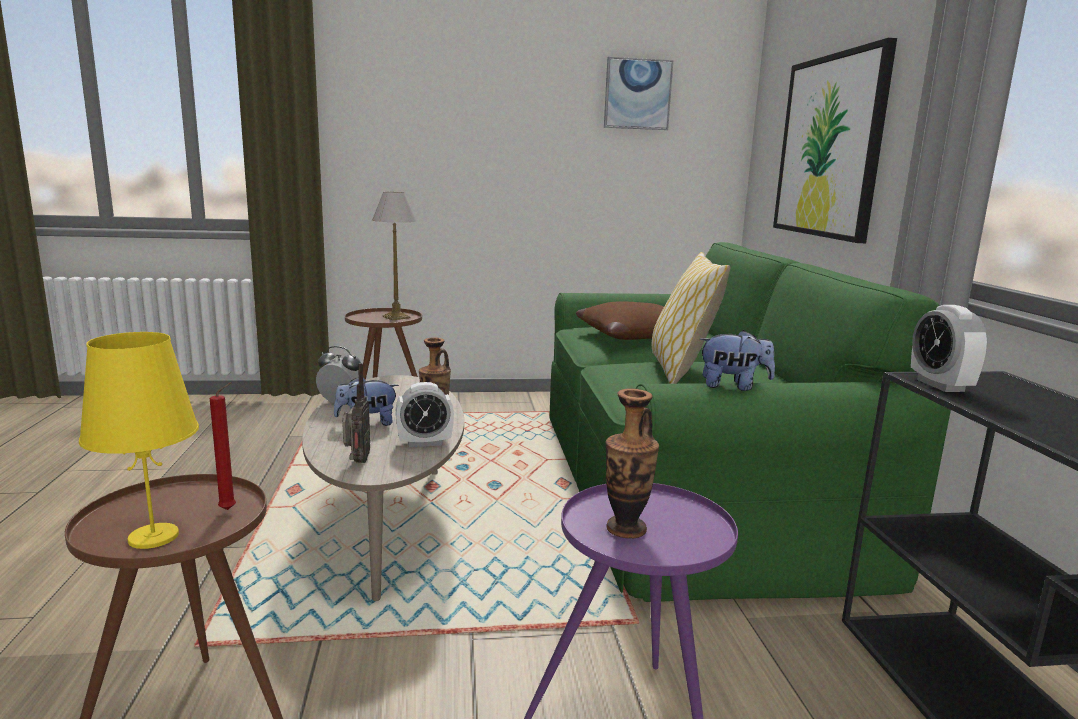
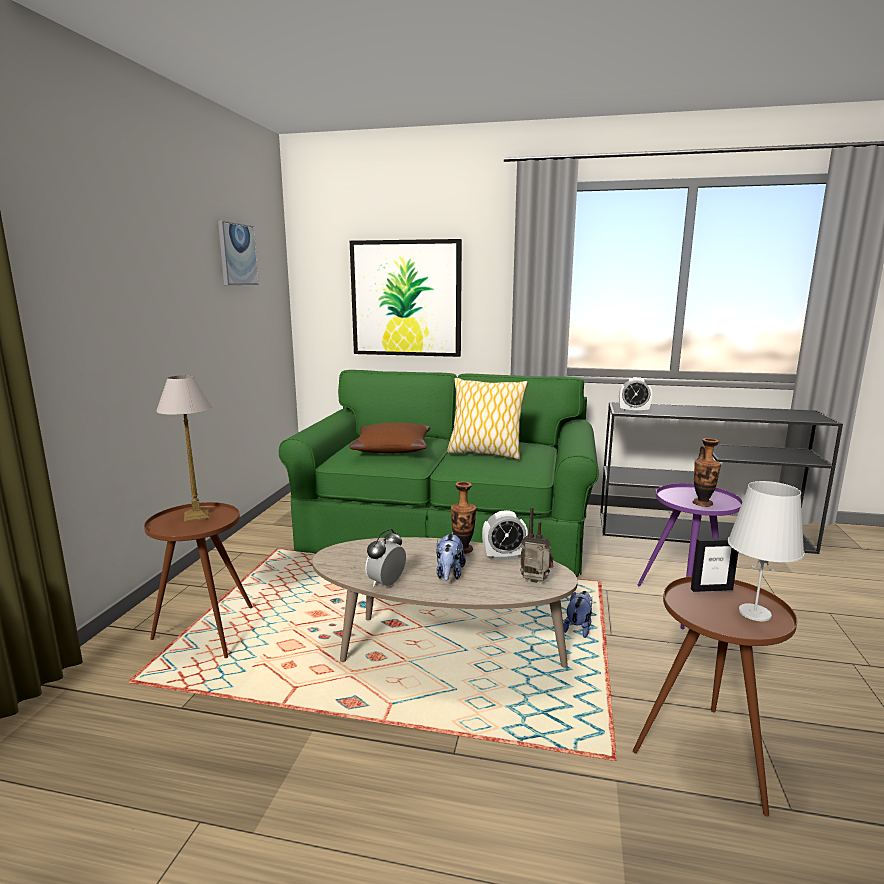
camera: 70 degrees left, 0 degrees up
yellow table lamp [79,332,199,549] -> white table lamp [728,481,805,621]
red candle [210,382,236,510] -> picture frame [691,538,738,592]
alarm clock [396,382,454,447] -> alarm clock turned 75 degrees clockwise [482,511,528,561]
plush toy [699,330,775,391] -> plush toy moved to [563,591,592,638]

